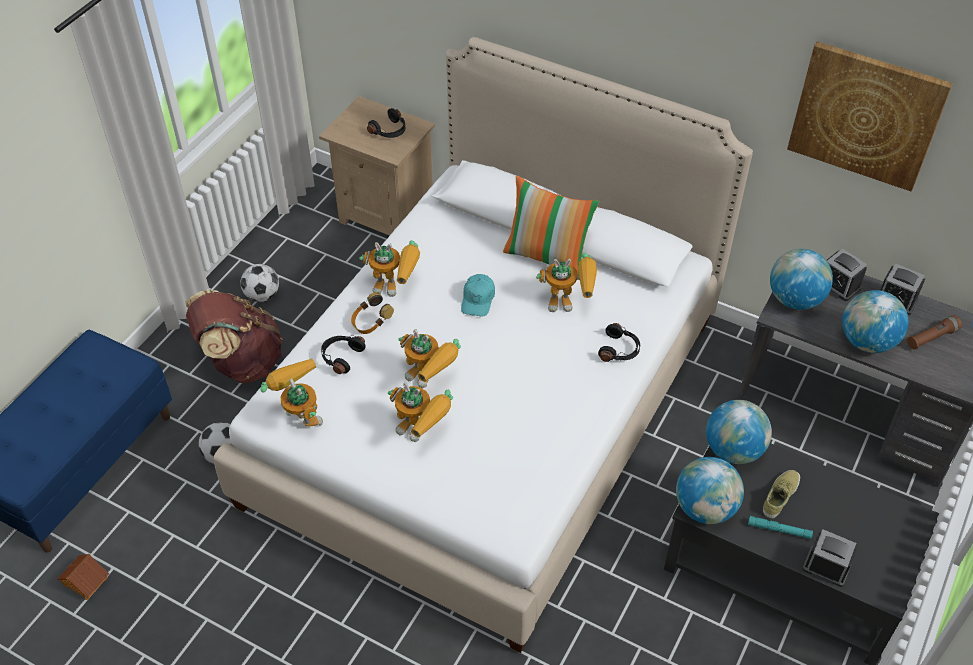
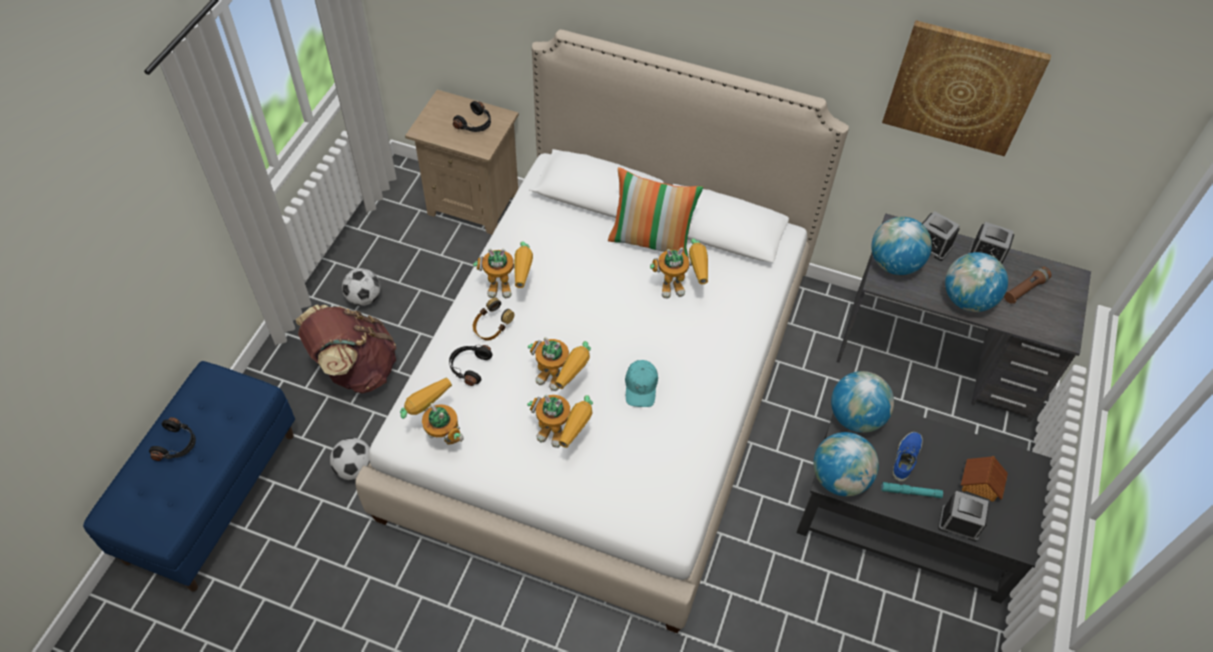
camera: 10 degrees left, 5 degrees up
toy house [58,554,109,600] -> toy house moved to [961,456,1008,502]
turquoise cap [461,274,495,317] -> turquoise cap moved to [625,360,658,407]
black headphones [598,323,640,362] -> black headphones moved to [149,417,196,461]
beige shoe [763,470,800,518] -> blue shoe [893,432,923,482]

